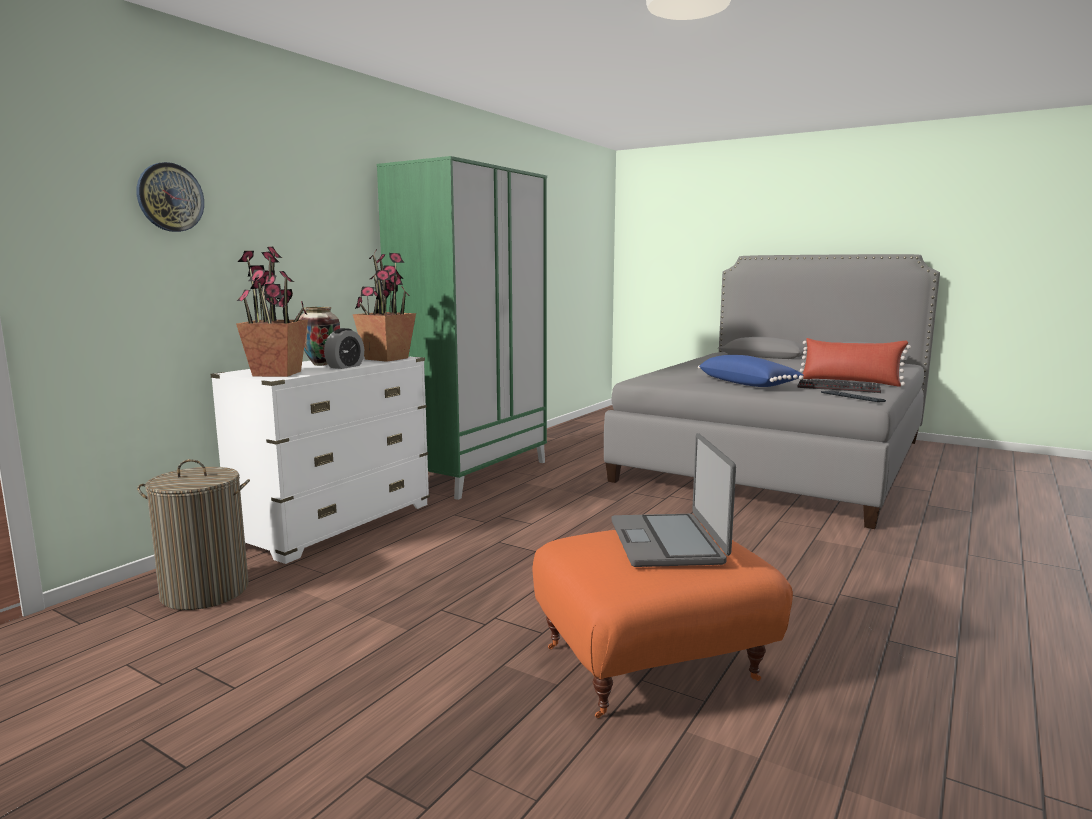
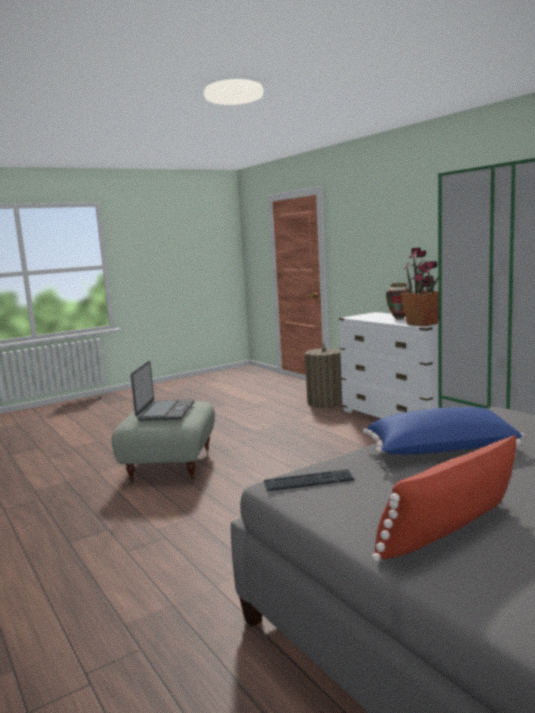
camera: 115 degrees right, 0 degrees up
wall clock [136,162,204,232] -> none
potted plant [236,246,308,377] -> none
alarm clock [324,328,364,369] -> none
orange ottoman [533,523,793,718] -> grey ottoman [112,401,215,485]
laptop [612,433,736,567] -> laptop turned 75 degrees clockwise [131,361,194,421]
keyboard [797,379,881,393] -> none

